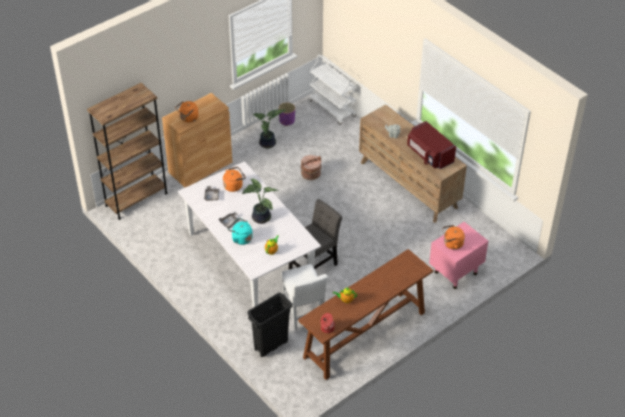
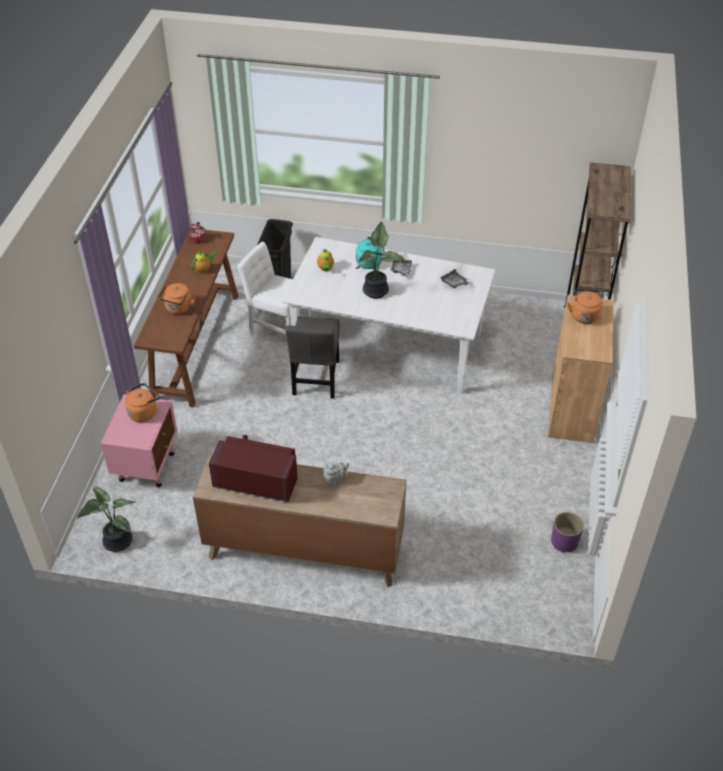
camera: 140 degrees right, 0 degrees up
orange kettle [223,167,246,192] -> orange kettle moved to [158,283,195,314]
potted plant [253,110,286,148] -> potted plant moved to [77,487,136,552]
brown bucket [301,155,322,180] -> none
white cart [309,54,357,125] -> none

